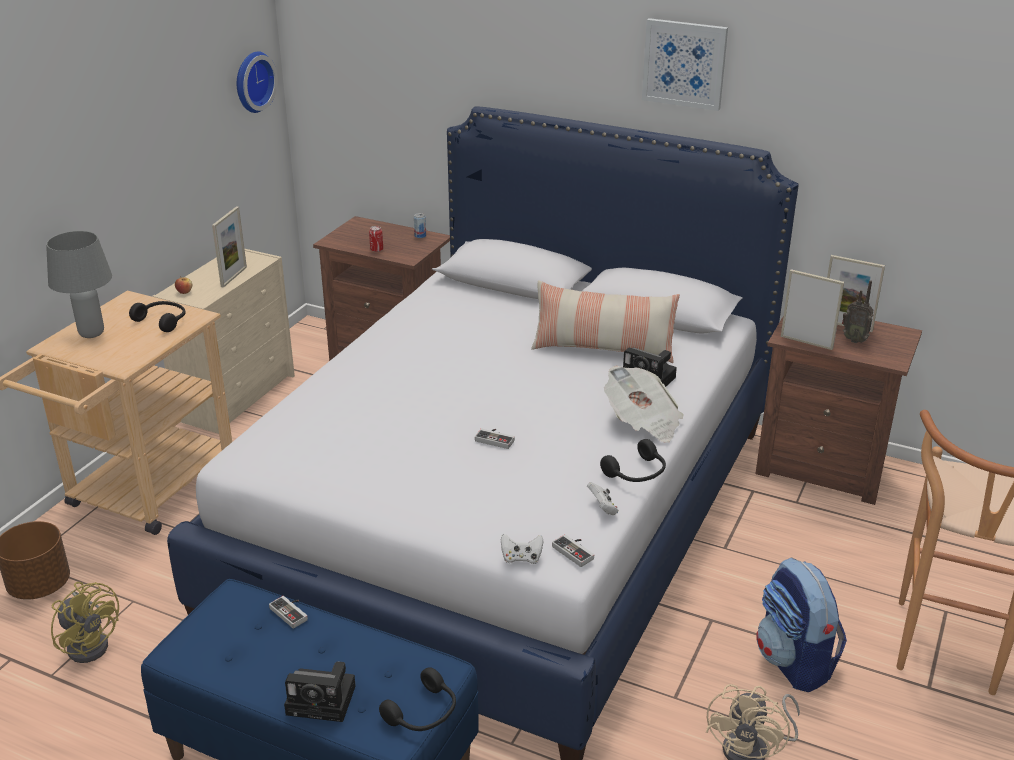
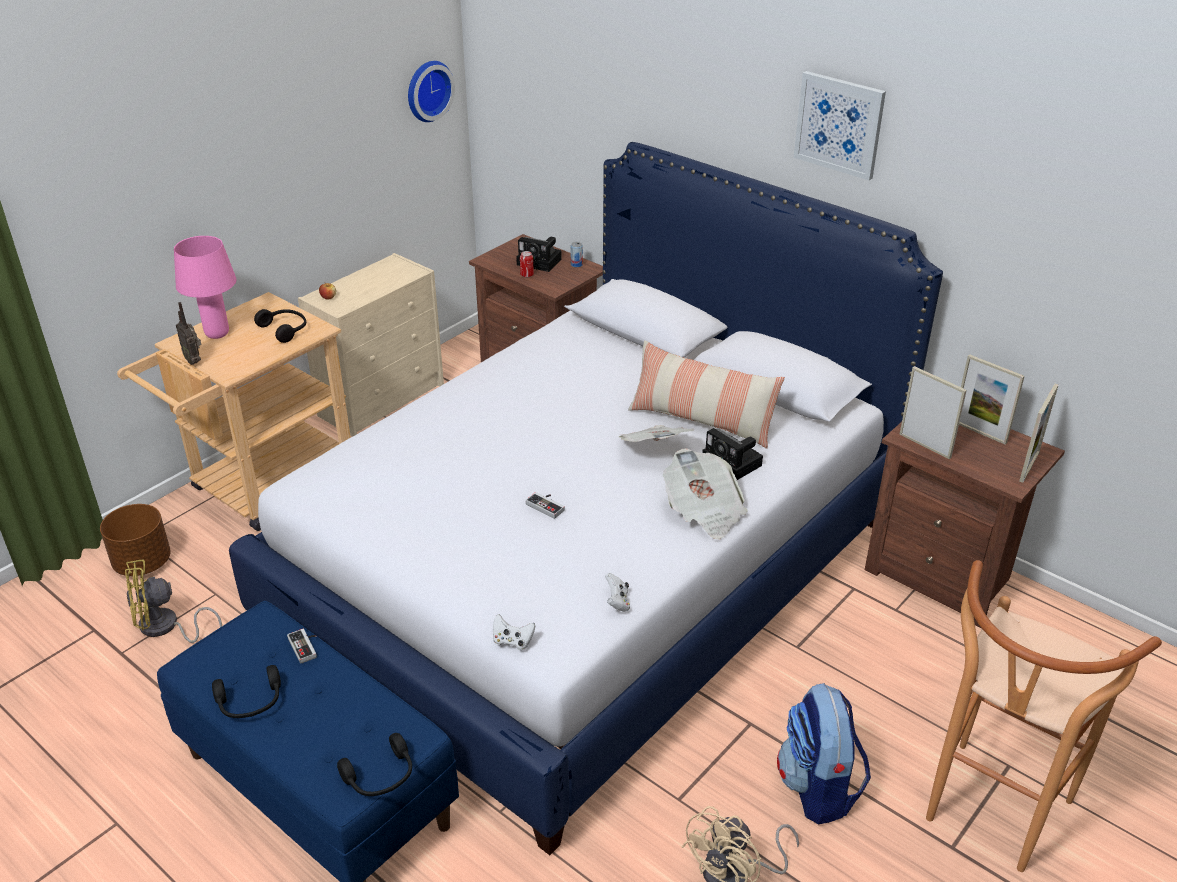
camera: 15 degrees right, 5 degrees up
grey table lamp [46,231,112,338] -> pink table lamp [174,236,236,339]
yellow fan [51,582,119,663] -> yellow fan turned 105 degrees clockwise [125,560,222,643]
picture frame [212,206,247,288] -> picture frame moved to [1019,384,1059,483]
camera [284,661,356,722] -> camera moved to [516,237,562,272]
game controller [552,534,594,567] -> none
black headphones [600,439,666,482] -> black headphones moved to [212,665,281,718]
radio [842,280,874,343] -> radio moved to [176,302,201,365]
none -> newspaper [619,425,694,442]

